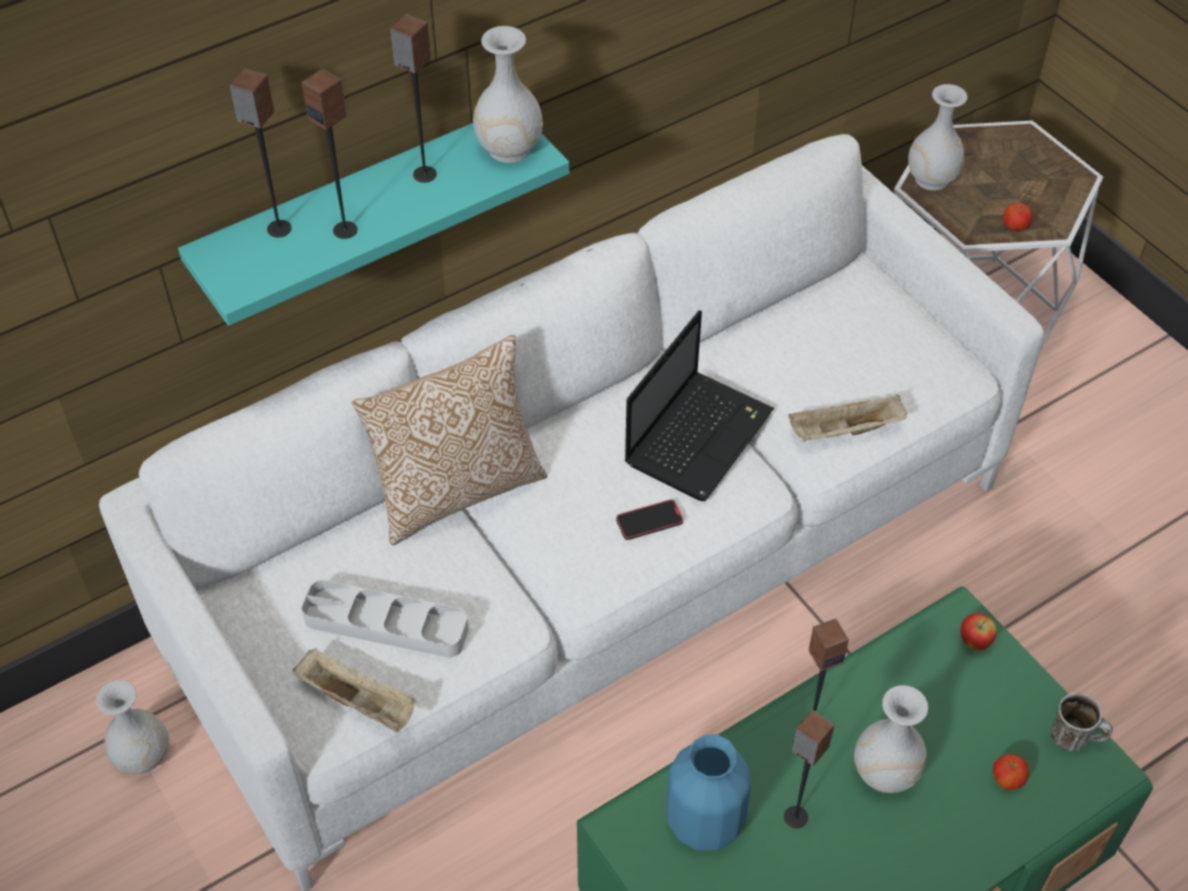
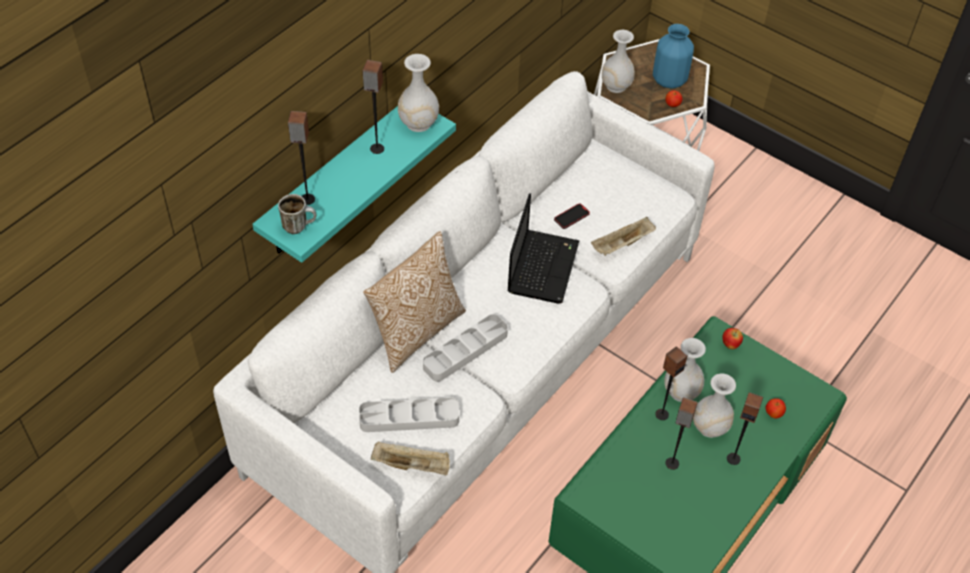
camera: 20 degrees left, 0 degrees up
white vase [96,680,169,775] -> white vase moved to [664,338,706,402]
speaker [302,69,358,239] -> speaker moved to [727,392,763,465]
phone [616,500,683,540] -> phone moved to [554,203,590,229]
blue vase [667,734,751,851] -> blue vase moved to [653,24,694,89]
mug [1051,692,1113,751] -> mug moved to [278,194,316,234]
none -> grey tray [423,314,508,382]

